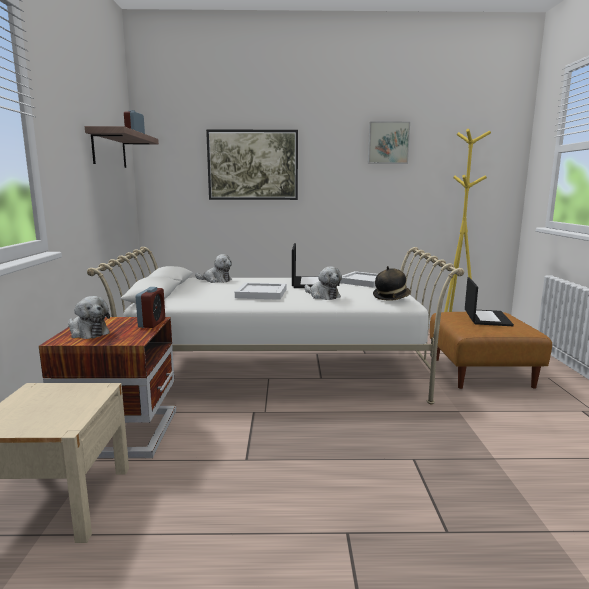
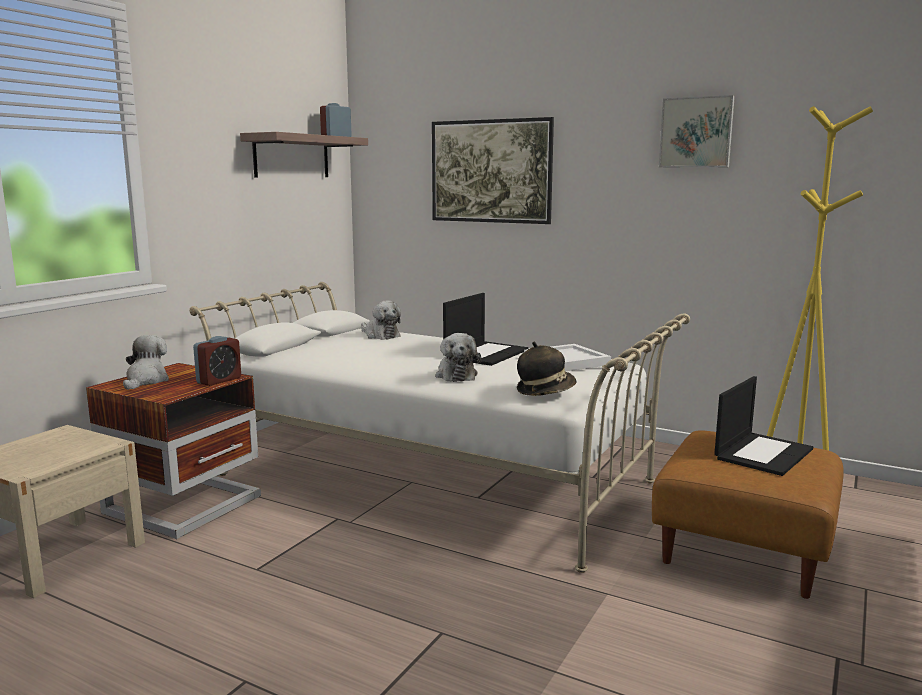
camera: 30 degrees right, 0 degrees up
plush toy [68,296,110,339] -> plush toy turned 150 degrees counterclockwise [123,335,169,390]
white tray [235,282,286,300] -> none

